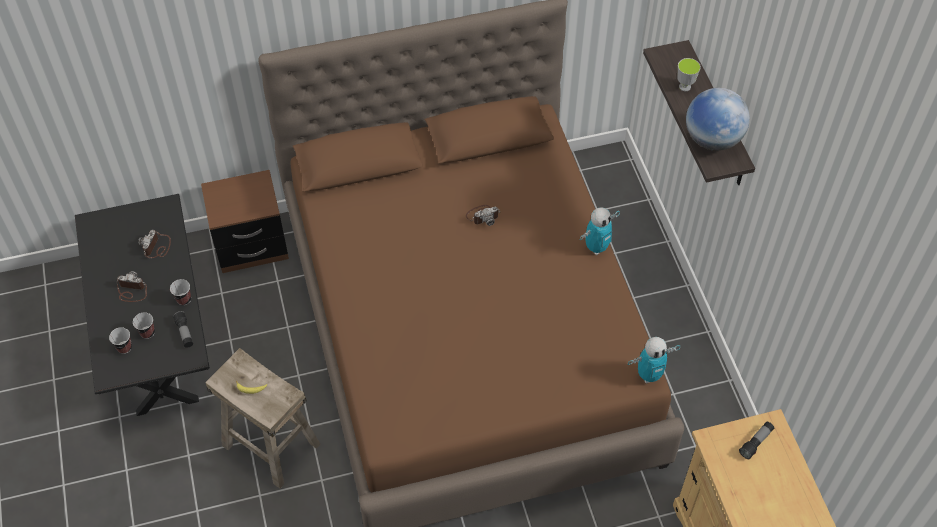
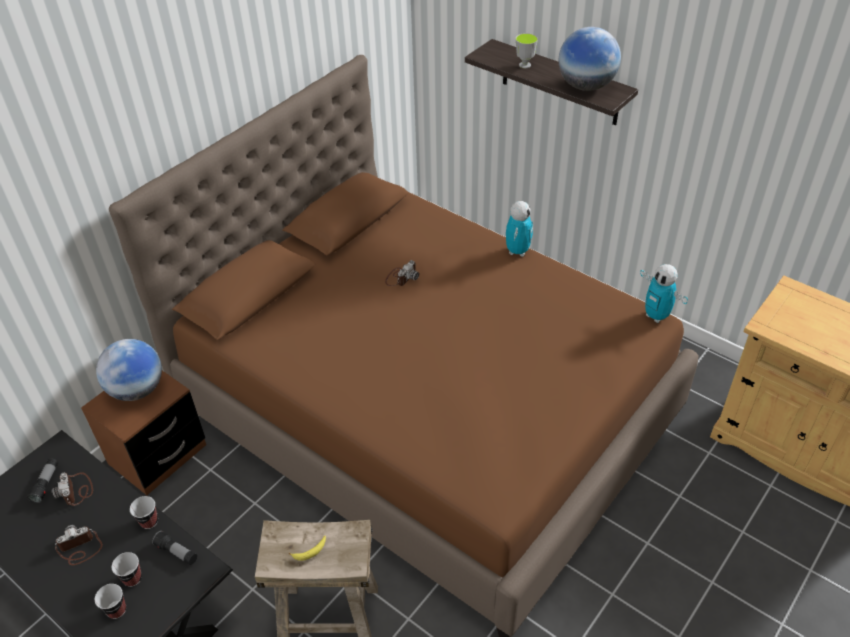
camera: 35 degrees left, 10 degrees down
toy robot [628,337,680,383] -> toy robot turned 105 degrees clockwise [640,264,688,323]
flashlight [739,422,774,459] -> flashlight moved to [27,458,58,503]
none -> globe [96,339,162,401]

